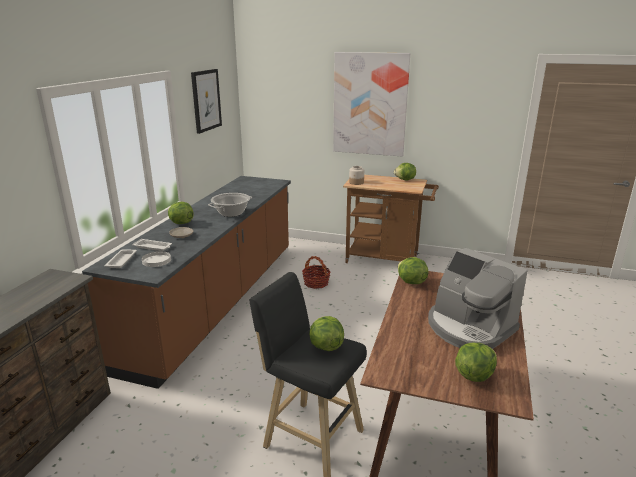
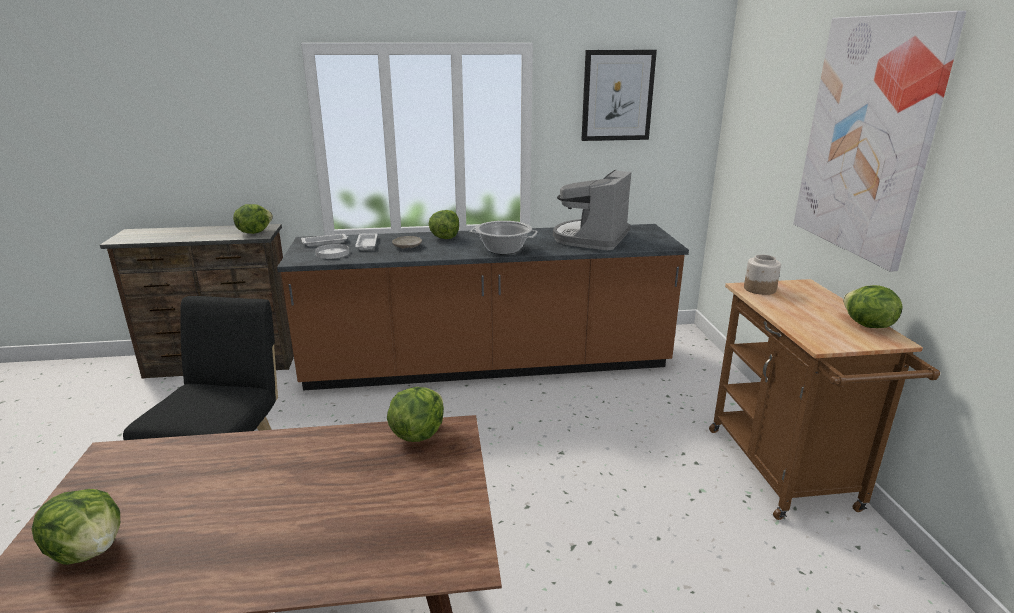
camera: 65 degrees right, 0 degrees up
basket [302,256,331,289] -> none
lettuce [309,316,344,351] -> lettuce moved to [233,204,273,234]
coffee machine [428,248,528,349] -> coffee machine moved to [553,170,631,251]

